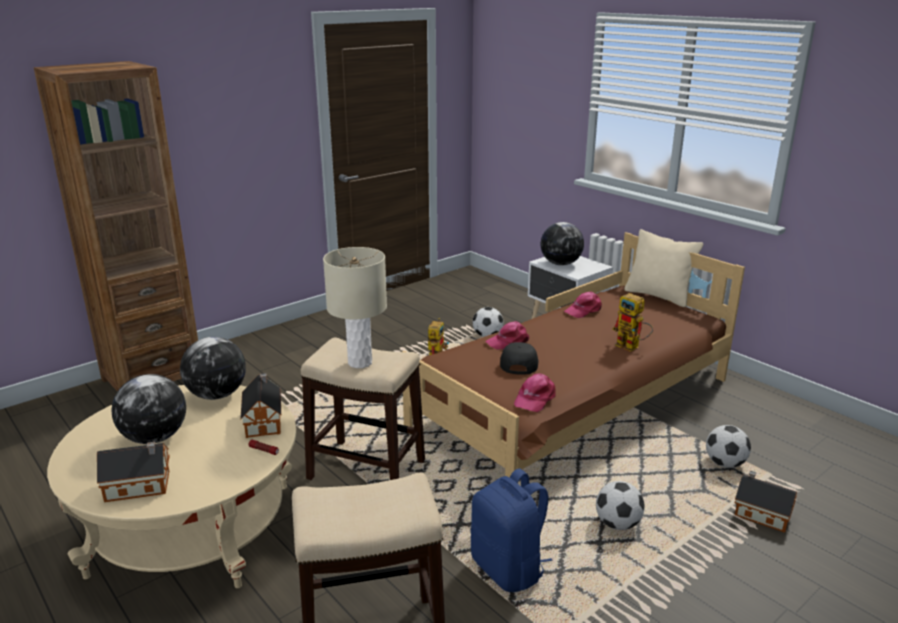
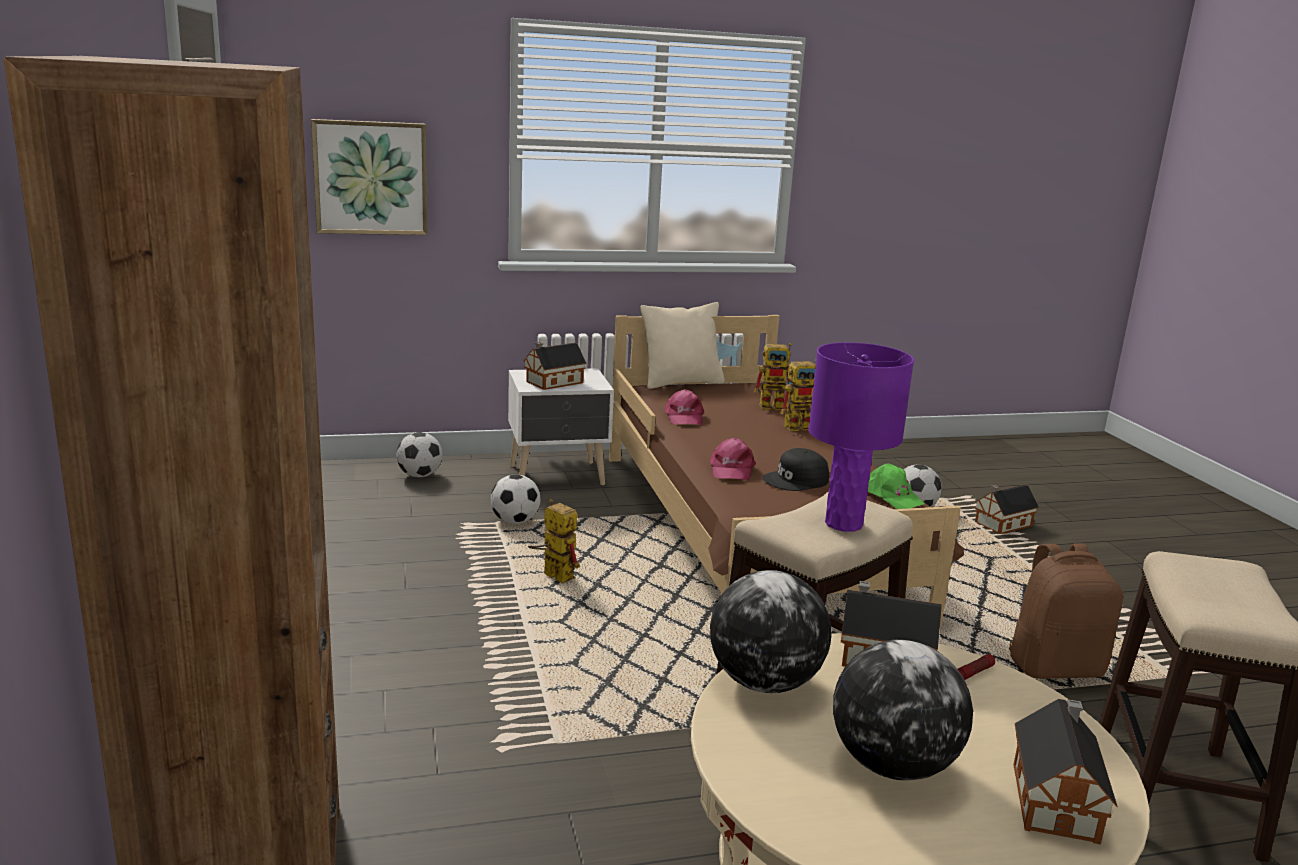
camera: 65 degrees left, 5 degrees down
beige table lamp [323,247,387,368] -> purple table lamp [808,342,914,532]
blue backpack [470,469,552,592] -> brown backpack [1009,543,1123,679]
black cap [500,342,538,375] -> black cap turned 60 degrees counterclockwise [762,448,829,491]
pink cap [514,373,555,412] -> green cap [868,464,924,509]
globe [541,222,584,265] -> toy house [523,342,586,390]
football [596,481,645,530] -> football moved to [396,432,443,477]
none -> picture [311,119,428,235]
none -> toy robot [754,343,792,410]

